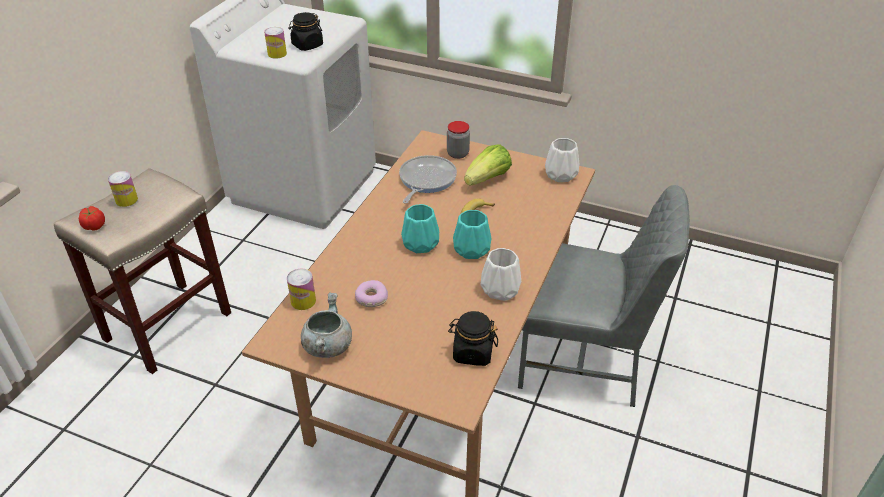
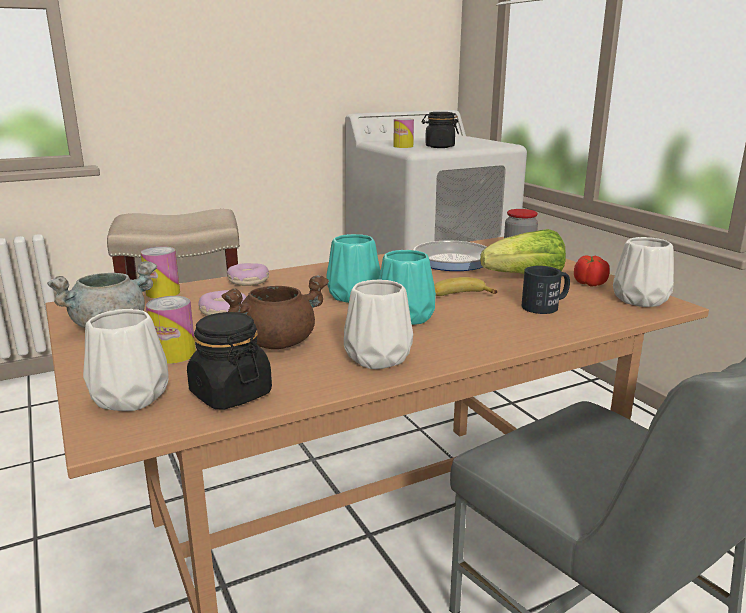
camera: 40 degrees right, 20 degrees down
tomato [78,206,105,231] -> tomato moved to [574,255,610,287]
can [108,171,138,207] -> can moved to [146,296,196,364]
none -> white vase [83,309,169,411]
none -> brown cooking pot [222,276,329,349]
none -> donut [227,263,269,286]
none -> black mug [522,266,570,314]

